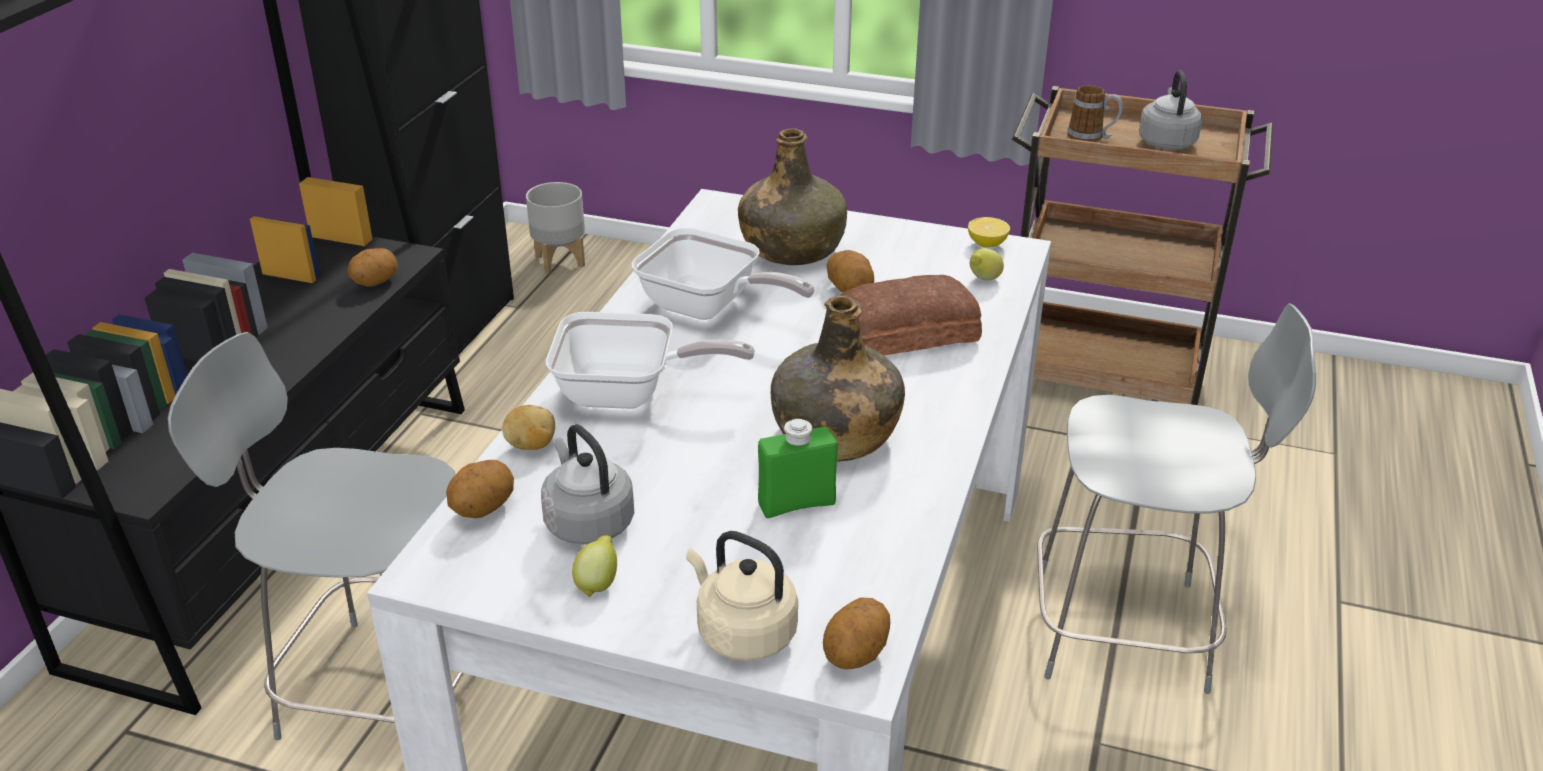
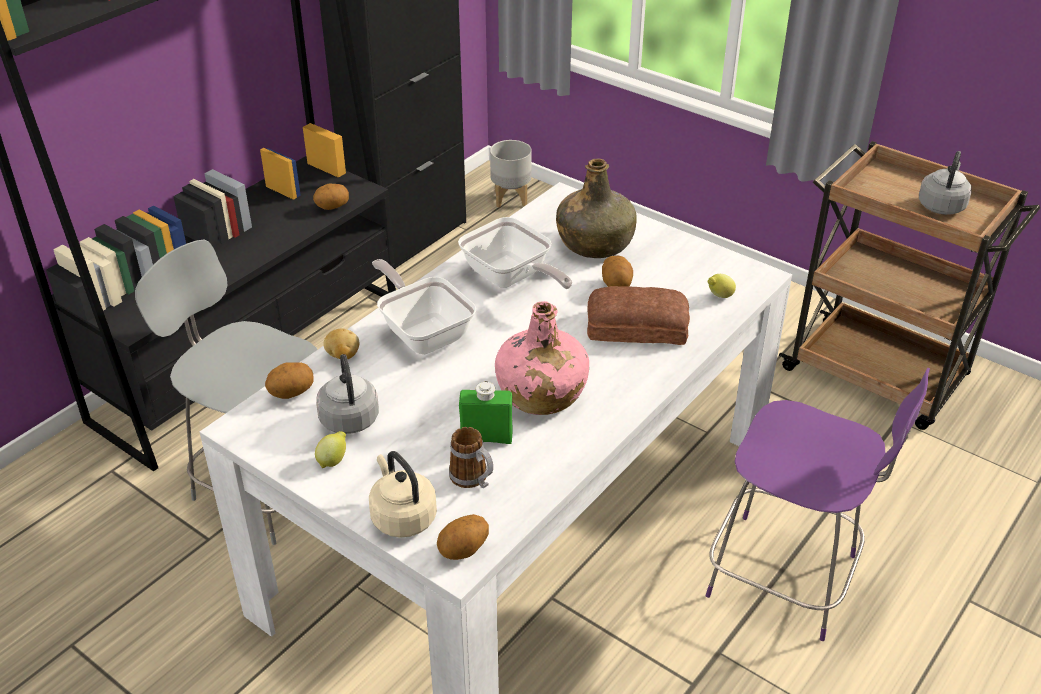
camera: 20 degrees right, 5 degrees up
frying pan [546,312,755,409] -> frying pan turned 150 degrees counterclockwise [372,259,476,354]
green bottle [771,295,905,461] -> pink bottle [495,301,589,415]
lemon [968,217,1010,248] -> none
grey chair [1037,303,1316,694] -> purple chair [706,368,930,641]
mug [1067,85,1123,142] -> mug moved to [449,427,493,488]

